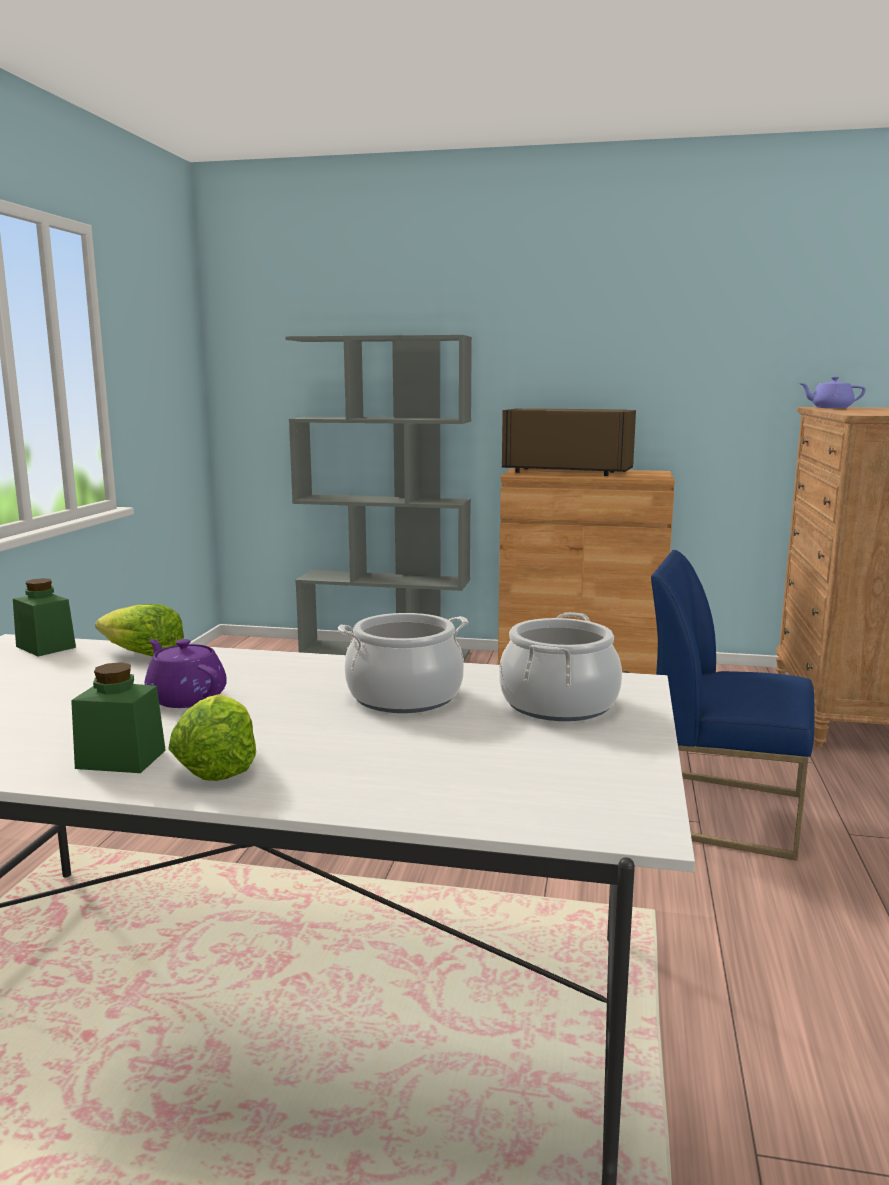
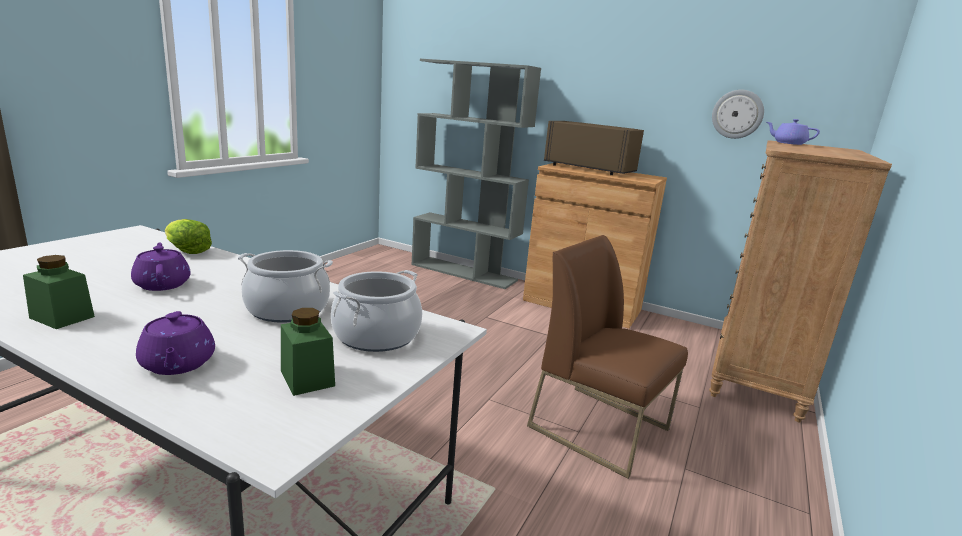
camera: 15 degrees right, 5 degrees up
green jar [13,578,76,656] -> green jar moved to [281,308,335,396]
lettuce [168,694,256,781] -> none
blue chair [651,550,814,861] -> brown chair [527,235,688,479]
none -> purple teapot [136,311,215,375]
none -> wall clock [712,90,764,139]

